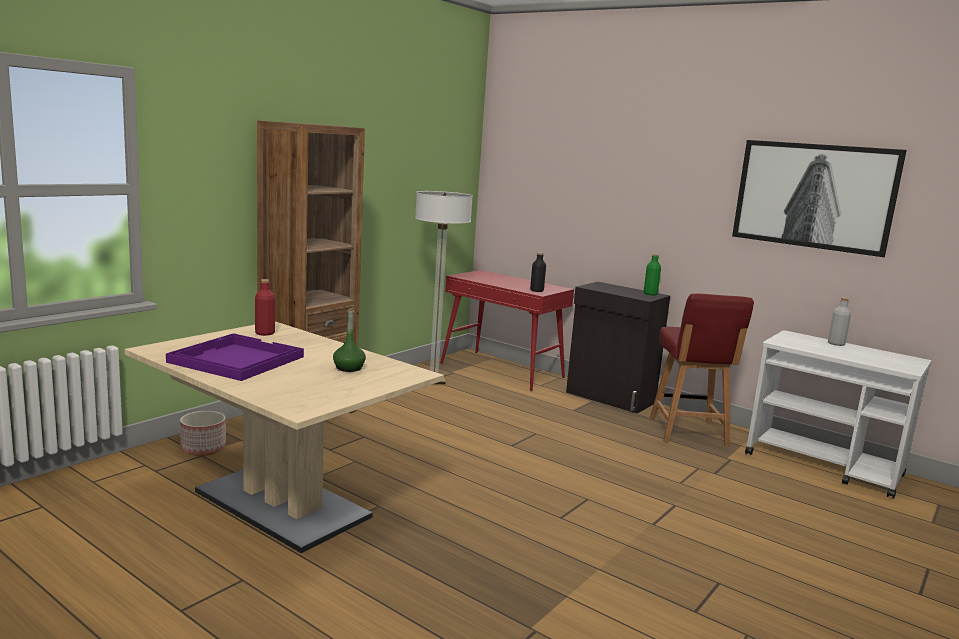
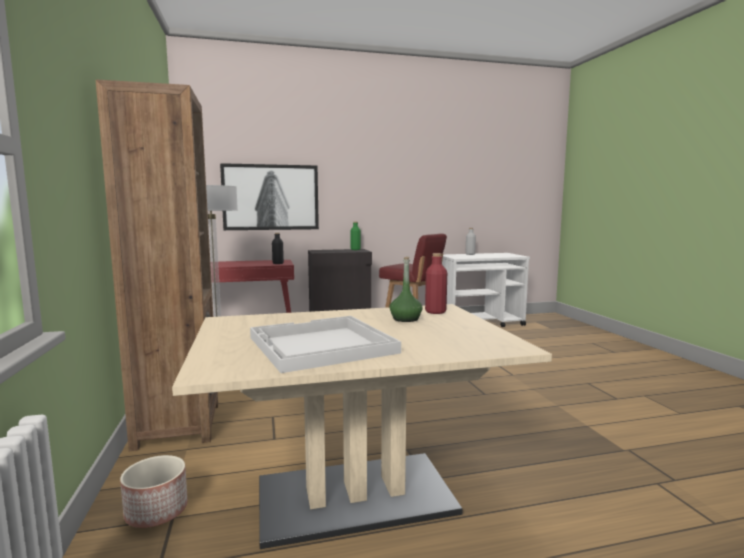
camera: 50 degrees left, 5 degrees down
purple tray [166,333,304,381] -> white tray [250,316,401,373]
red bottle [255,279,275,336] -> red bottle moved to [425,253,447,314]
picture [732,140,907,257] -> picture moved to [220,163,319,230]

